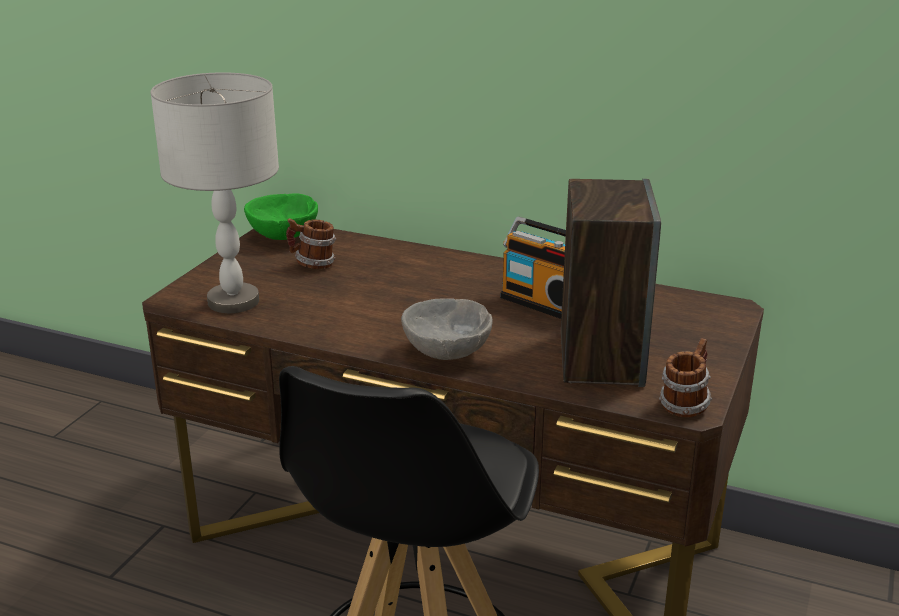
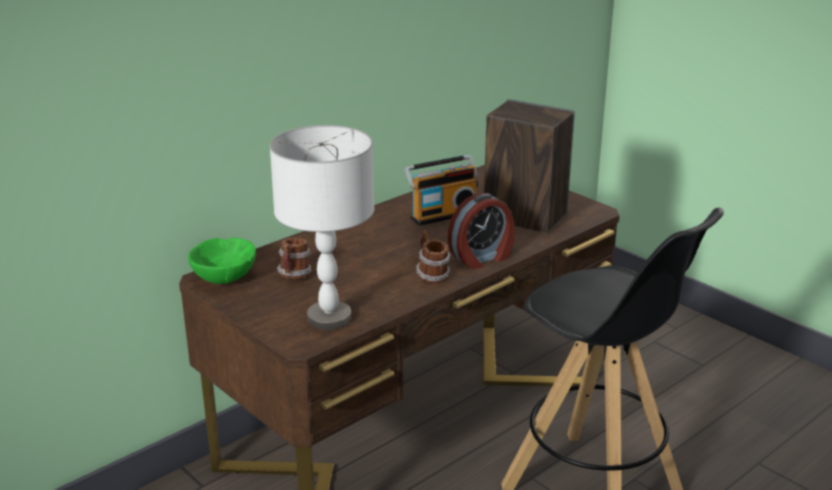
camera: 65 degrees left, 0 degrees up
grey bowl [401,299,493,360] -> alarm clock [448,193,515,269]
mug [659,338,712,417] -> mug moved to [416,230,451,284]

